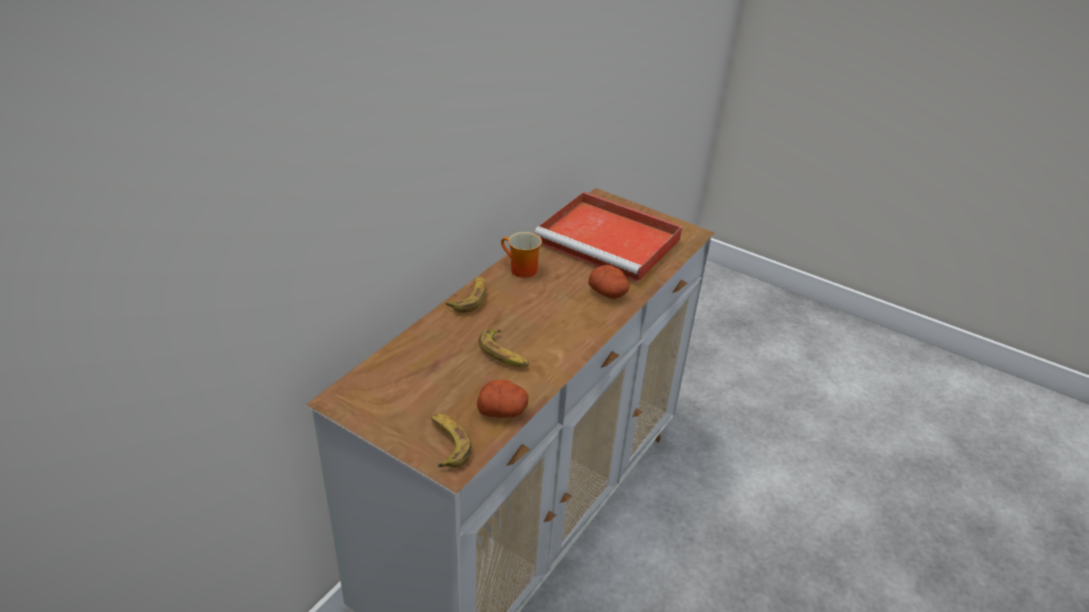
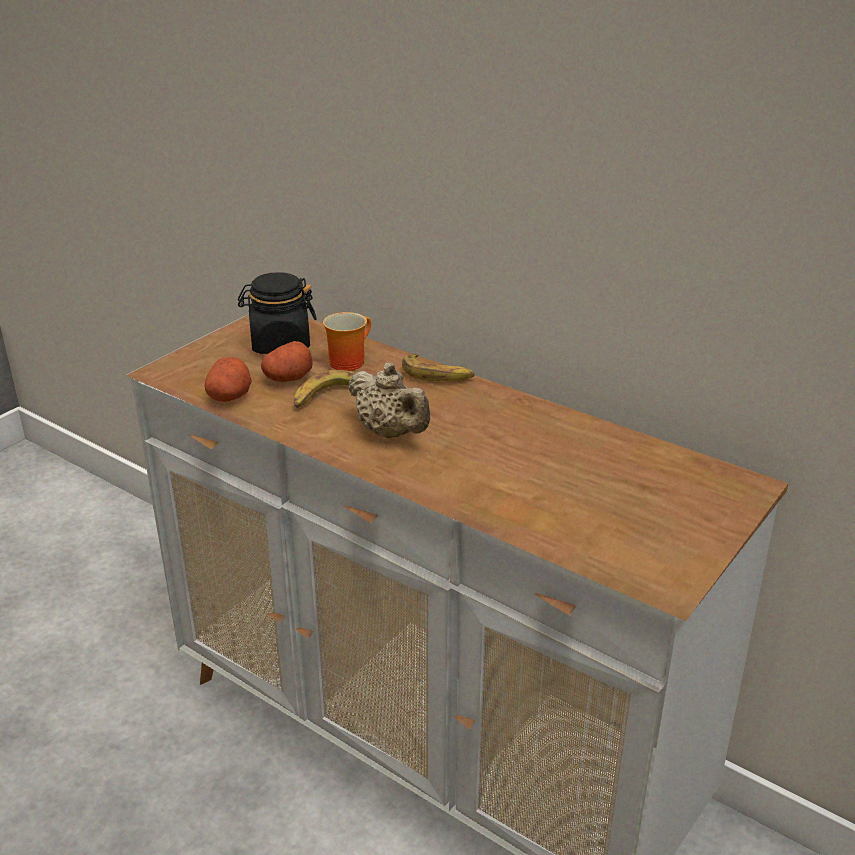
camera: 95 degrees right, 5 degrees down
banana [430,414,472,468] -> none
mug [501,232,542,278] -> mug moved to [323,312,371,371]
red tray [534,192,682,282] -> none
potato [588,265,630,299] -> potato moved to [261,341,313,382]
none -> black jar [238,272,316,354]
none -> beige teapot [348,362,430,438]

